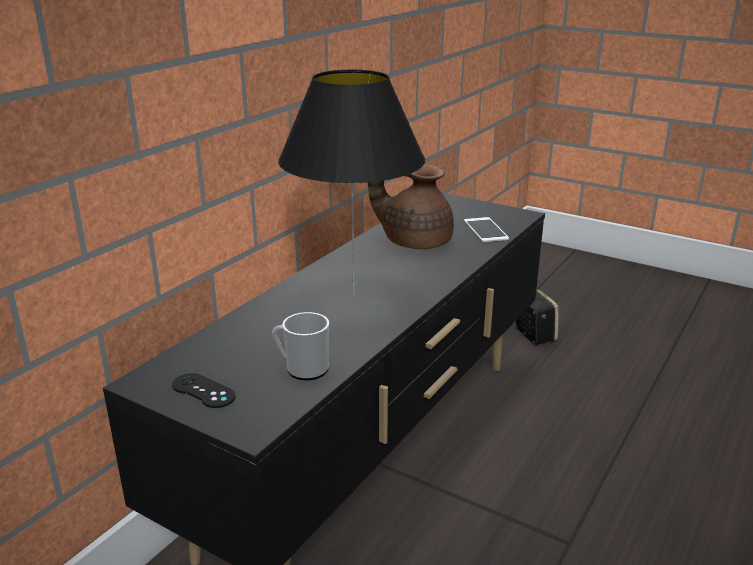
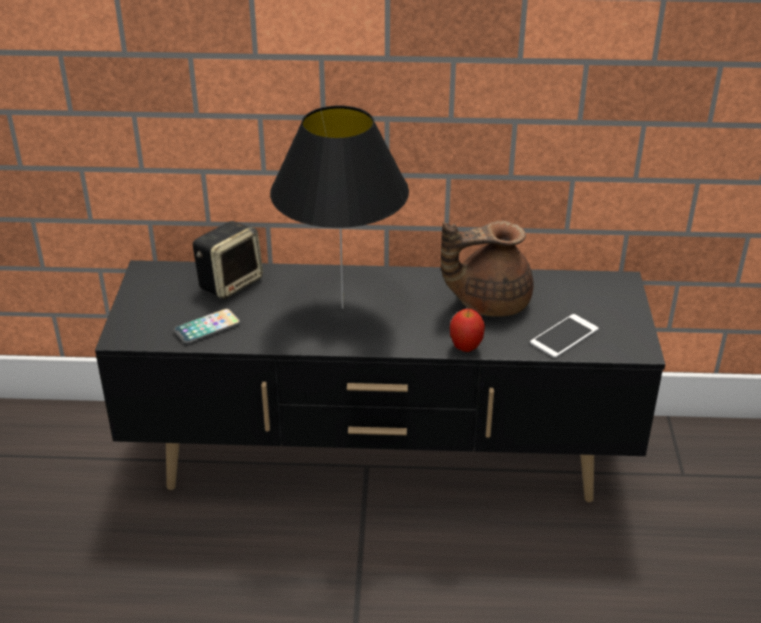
camera: 60 degrees right, 10 degrees up
black game controller [172,373,235,408] -> none
mug [272,312,329,380] -> phone [174,309,241,344]
brown teapot [368,164,454,249] -> brown teapot turned 90 degrees counterclockwise [441,221,534,317]
speaker [516,289,559,345] -> speaker moved to [193,221,263,299]
none -> apple [450,308,485,352]

